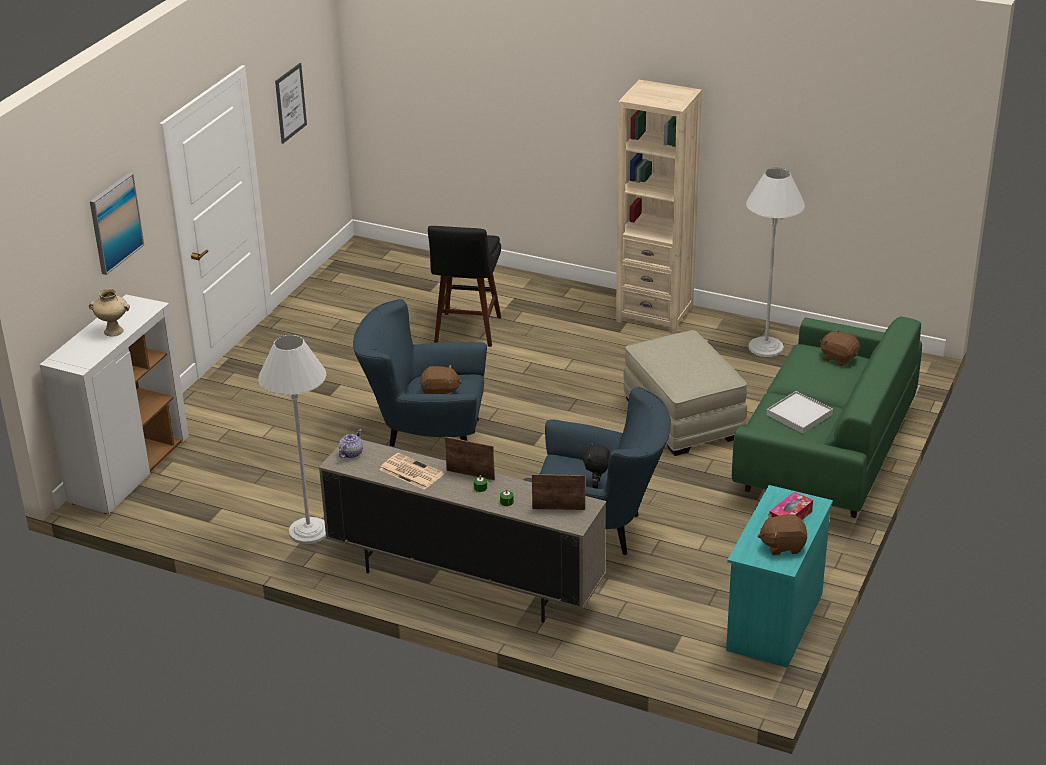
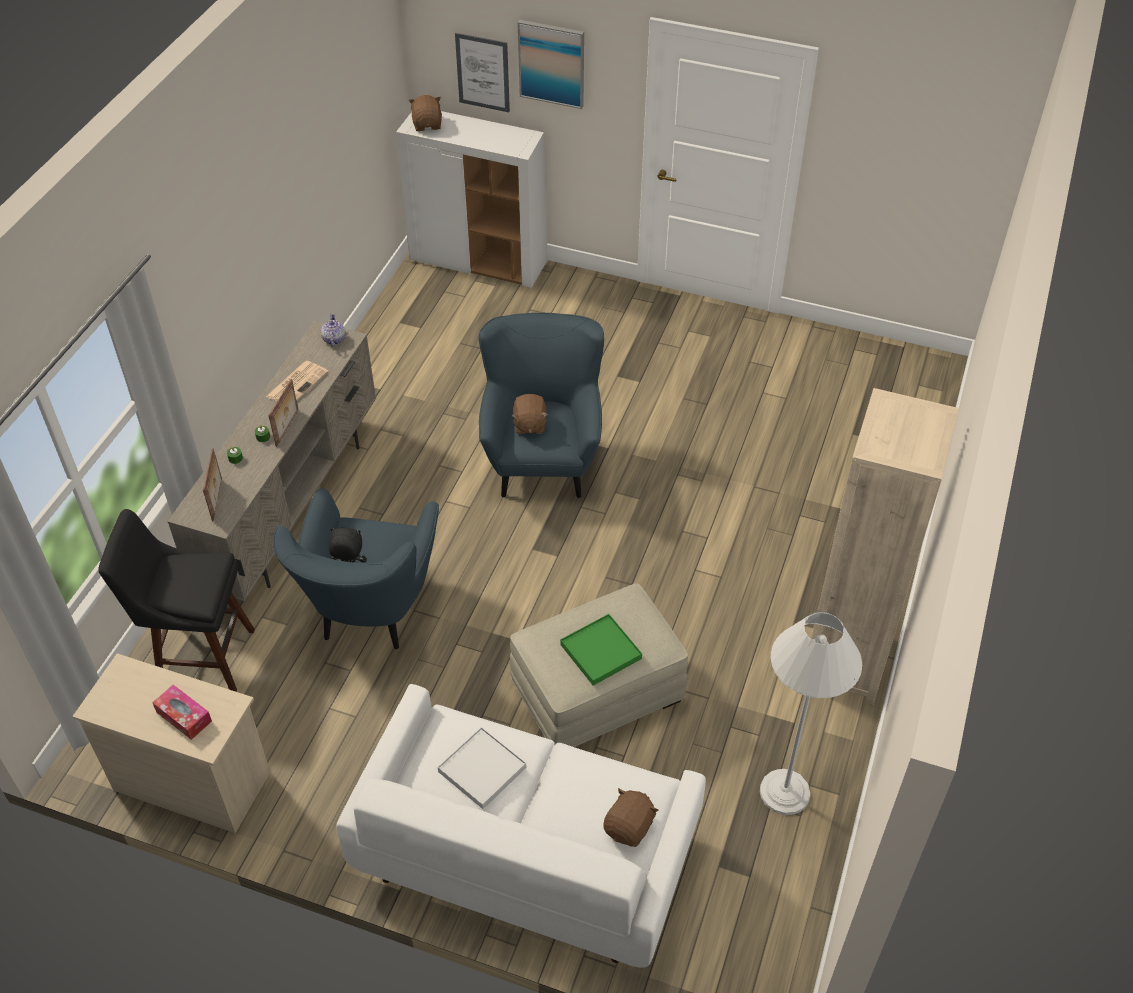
camera: 85 degrees right, 15 degrees up
beige vase [89,289,130,337] -> none
white floor lamp [258,334,326,544] -> none
picture [275,63,307,144] -> picture moved to [455,33,510,112]
teapot [339,429,363,458] -> teapot turned 120 degrees counterclockwise [321,313,346,347]
black stool [428,226,501,347] -> black stool moved to [98,509,255,692]
turquoise dresser [726,485,833,668] -> beige dresser [72,653,270,833]
green sofa [732,317,922,518] -> white sofa [336,684,706,968]
brown plush toy [758,513,807,555] -> brown plush toy moved to [408,95,442,131]
none -> green tray [560,614,642,686]

